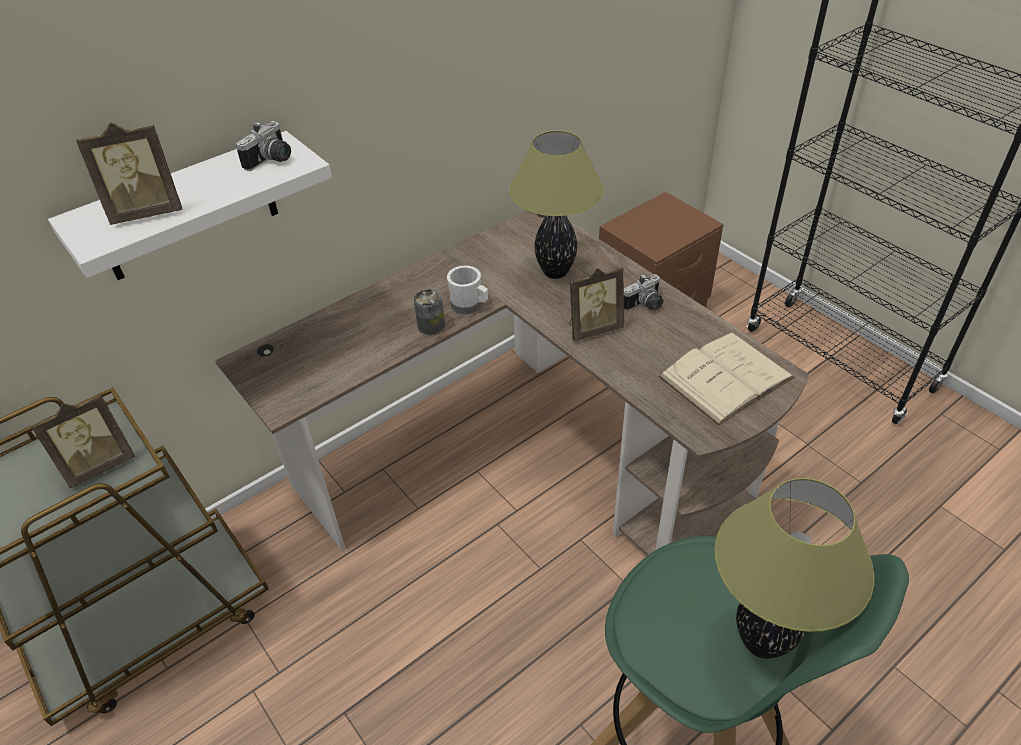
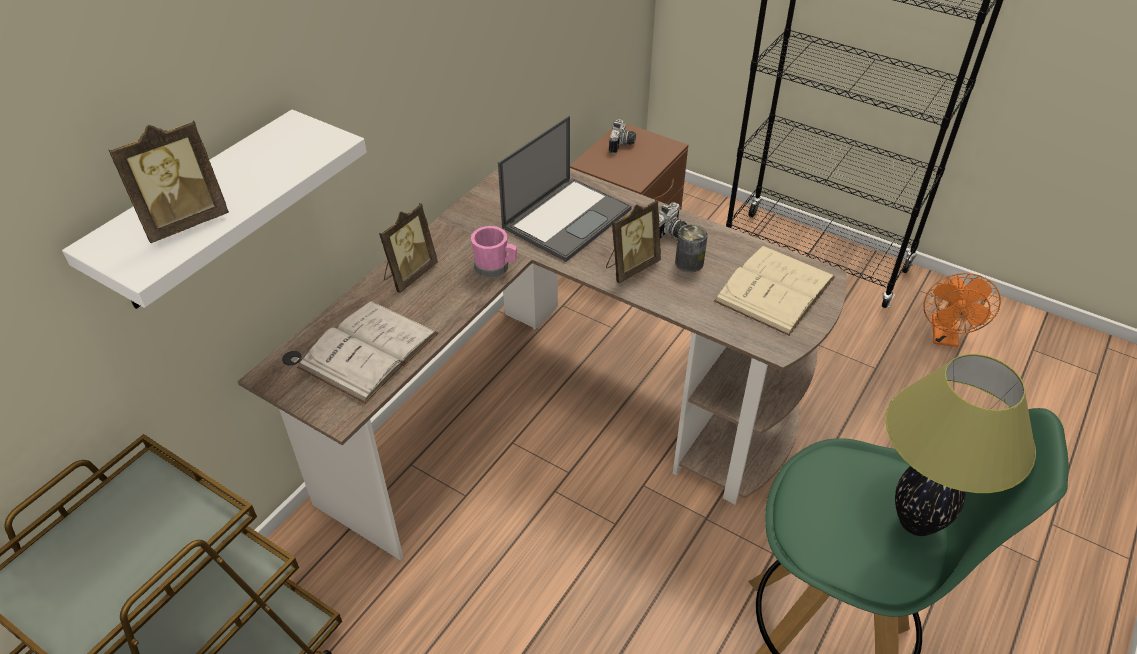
camera: 20 degrees left, 0 degrees up
picture frame [31,394,135,488] -> picture frame moved to [379,203,438,293]
camera [236,121,291,171] -> camera moved to [609,119,636,154]
can [414,289,445,335] -> can moved to [675,224,708,272]
white mug [447,266,488,314] -> pink mug [471,226,517,278]
table lamp [509,131,604,279] -> laptop [498,116,632,262]
none -> white book [297,301,438,403]
none -> orange fan [924,273,1001,347]

